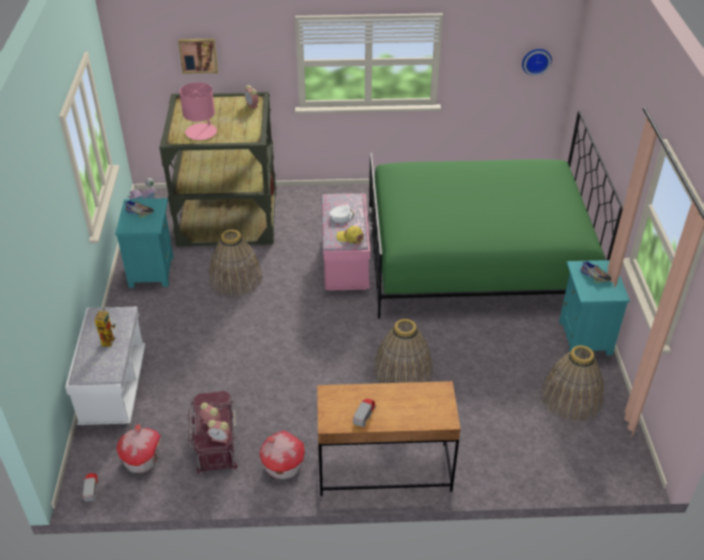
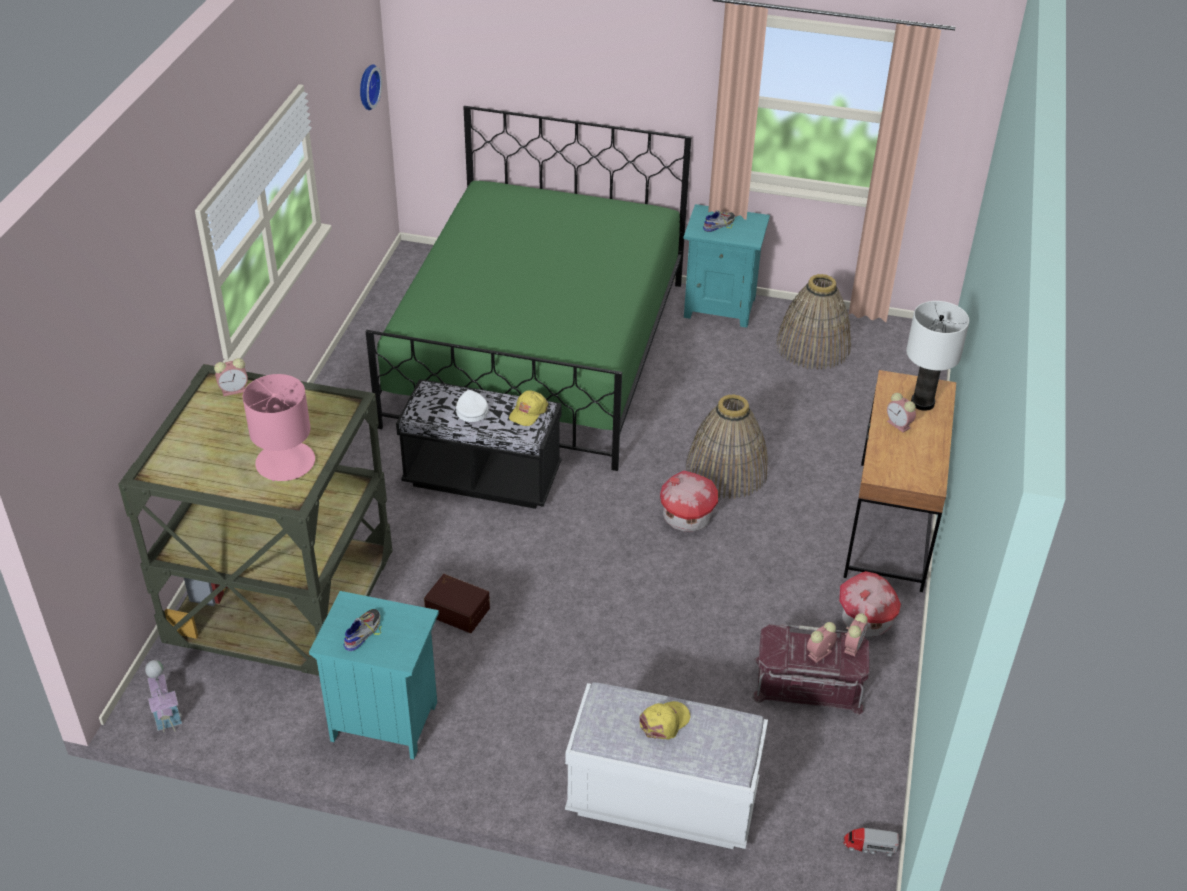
camera: 75 degrees left, 0 degrees up
toy robot [95,308,116,347] -> yellow cap [639,701,690,739]
toy house [116,424,161,473] -> toy house moved to [660,470,718,532]
picture [178,39,218,74] -> none
basket [209,230,262,297] -> brown storage box [424,574,490,633]
pink bench [321,193,370,291] -> black bench [396,379,562,509]
toy truck [353,398,376,427] -> none
none -> alarm clock [887,393,916,432]
none -> white table lamp [906,301,969,411]

